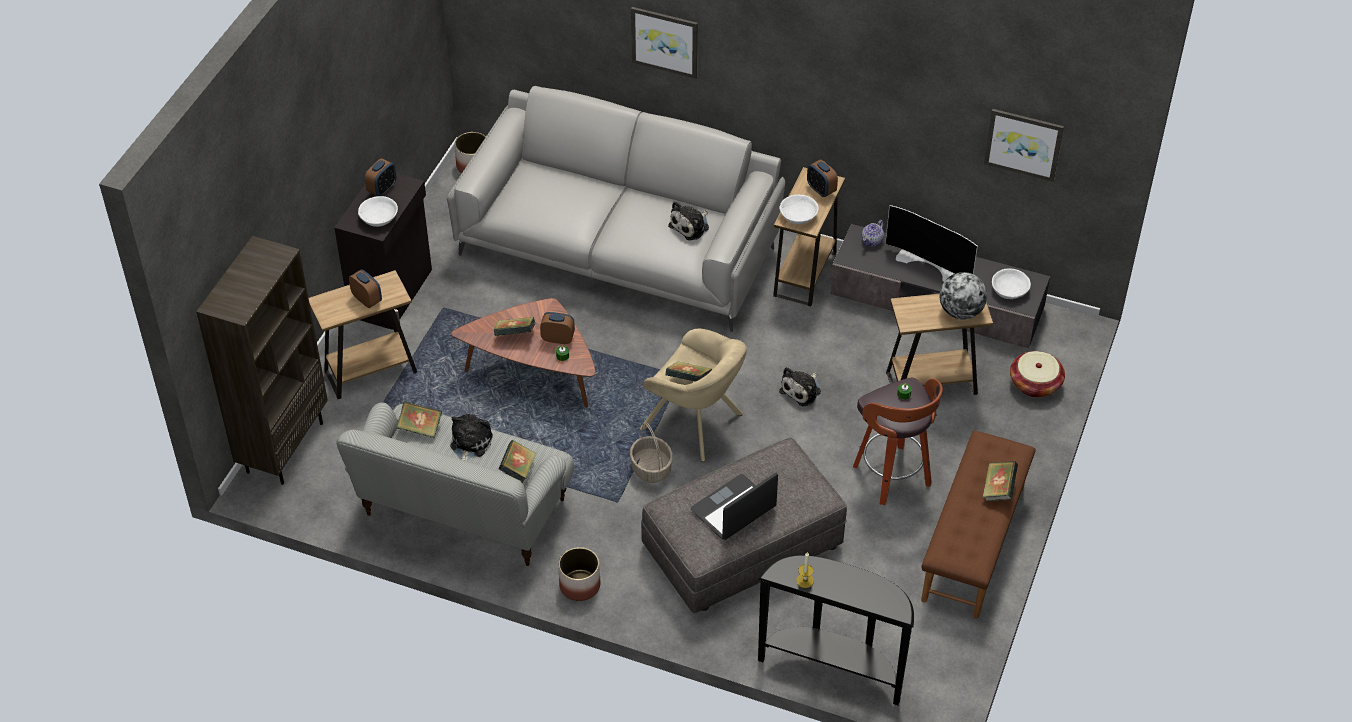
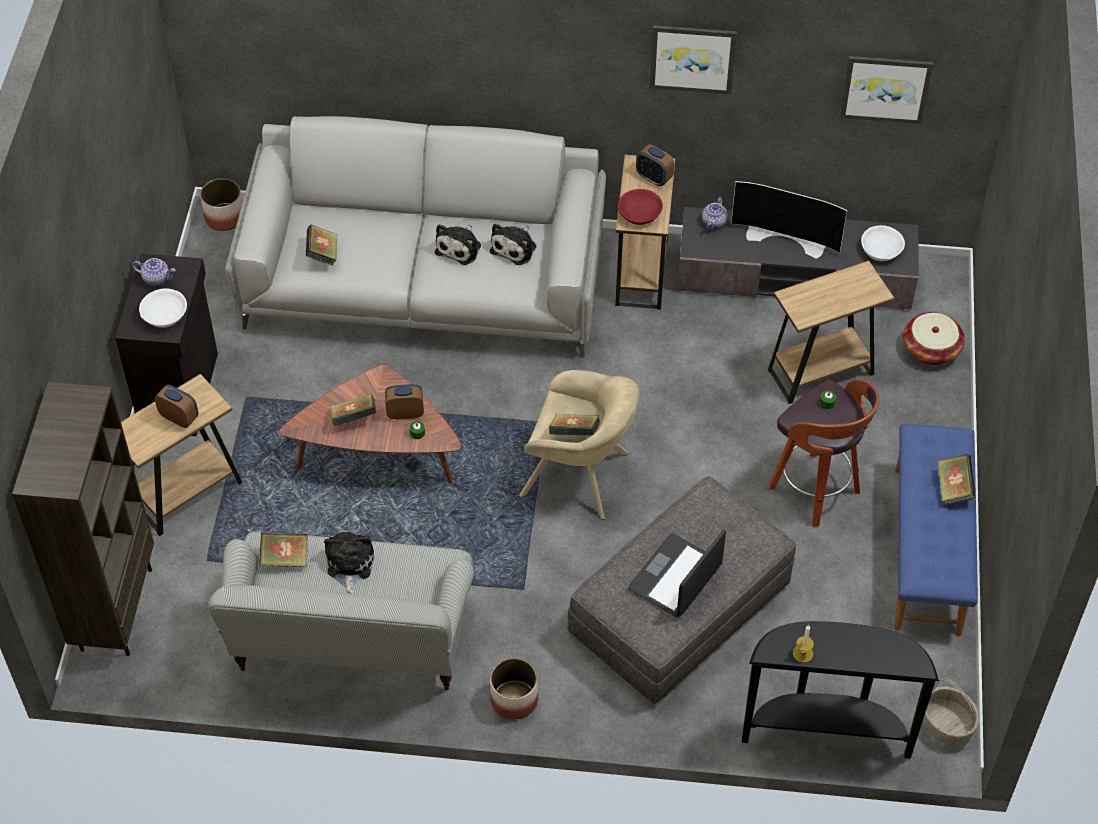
camera: 15 degrees left, 5 degrees up
alarm clock [365,158,396,196] -> teapot [132,258,176,286]
book [499,440,536,483] -> book moved to [306,225,337,266]
basket [630,423,673,483] -> basket moved to [923,678,979,746]
picture [631,7,698,79] -> picture moved to [650,25,737,94]
white bowl [779,195,819,224] -> red bowl [618,189,663,225]
plush toy [779,367,821,406] -> plush toy moved to [435,224,481,265]
brown bench [921,431,1036,619] -> blue bench [894,424,978,636]
globe [940,272,987,320] -> none

